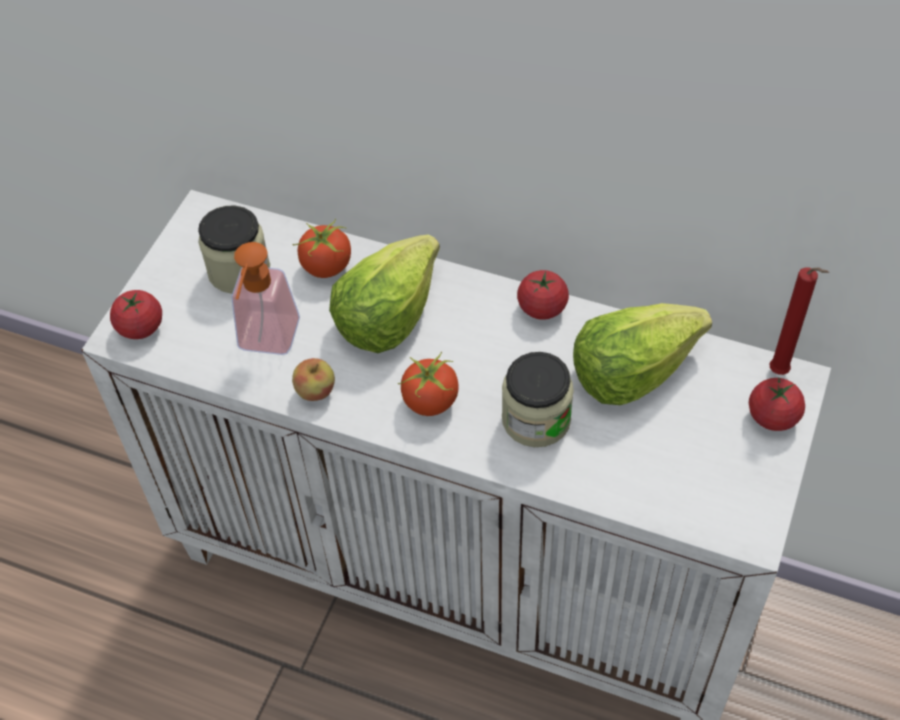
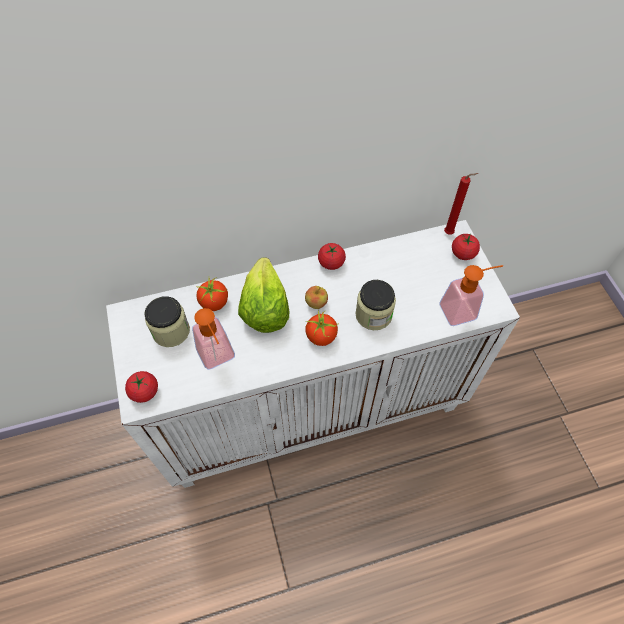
camera: 40 degrees left, 5 degrees up
apple [292,358,335,401] -> apple moved to [305,286,328,309]
lettuce [573,303,712,405] -> none
none -> soap dispenser [439,265,503,326]

